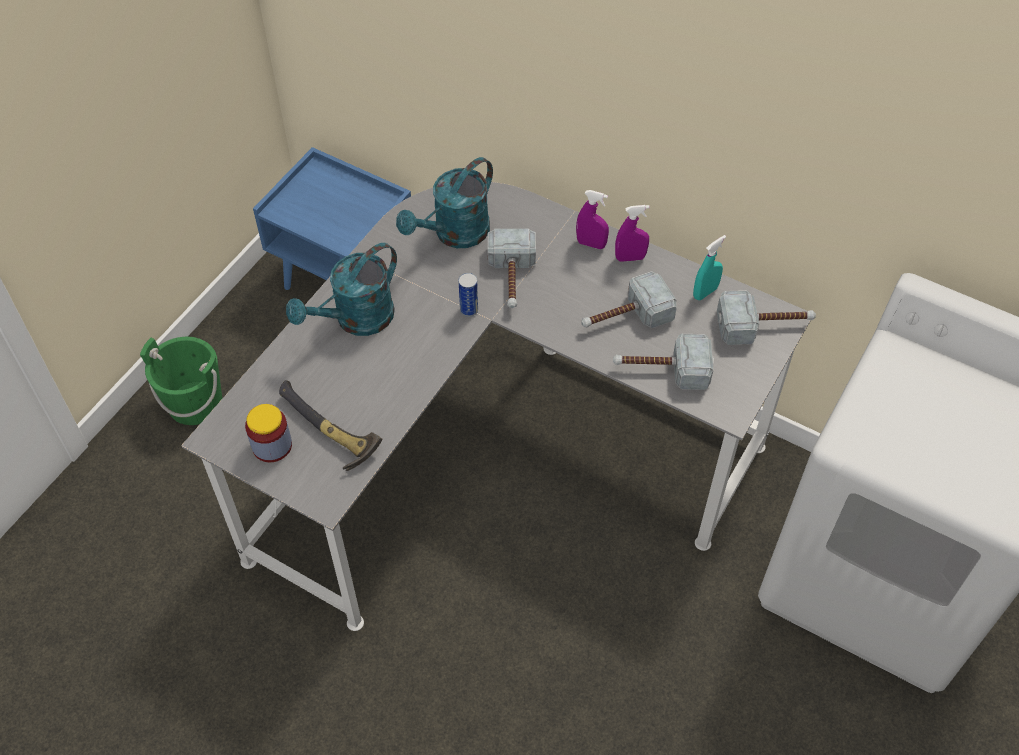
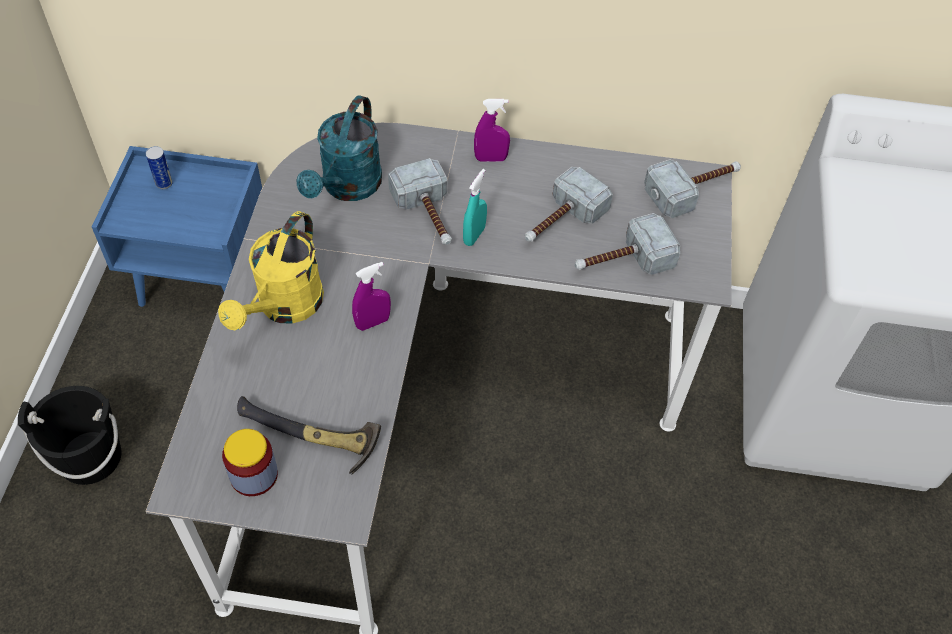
camera: 25 degrees left, 0 degrees up
green bucket [140,337,222,425] -> black bucket [18,386,122,485]
turquoise watering can [286,243,397,336] -> yellow watering can [218,211,324,330]
can [458,273,478,317] -> can moved to [146,146,173,189]
purple spray bottle [615,205,650,262] -> purple spray bottle moved to [352,262,391,331]
turquoise spray bottle [693,235,726,300] -> turquoise spray bottle moved to [463,169,487,246]

